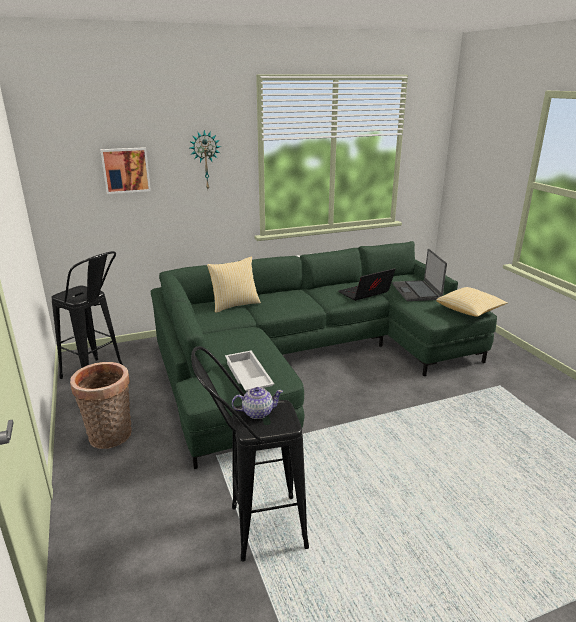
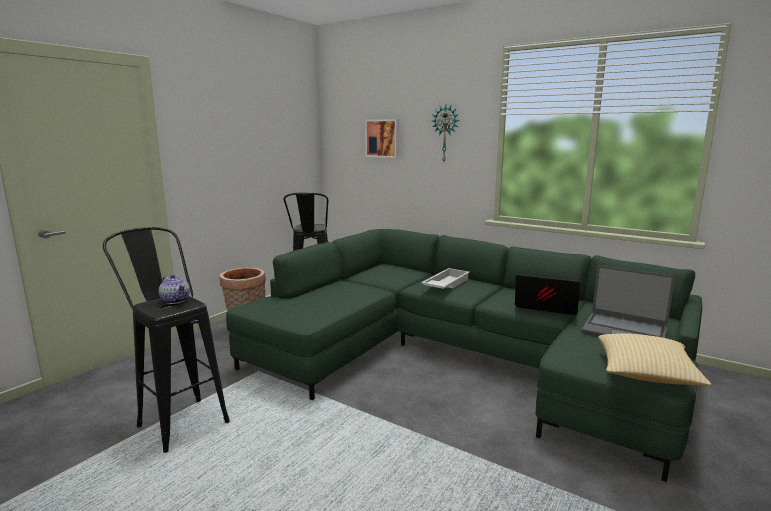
camera: 55 degrees right, 10 degrees down
pillow [207,256,261,313] -> none
white tray [225,351,274,392] -> white tray moved to [421,268,470,289]
laptop [392,249,447,301] -> laptop turned 105 degrees counterclockwise [582,265,675,338]

